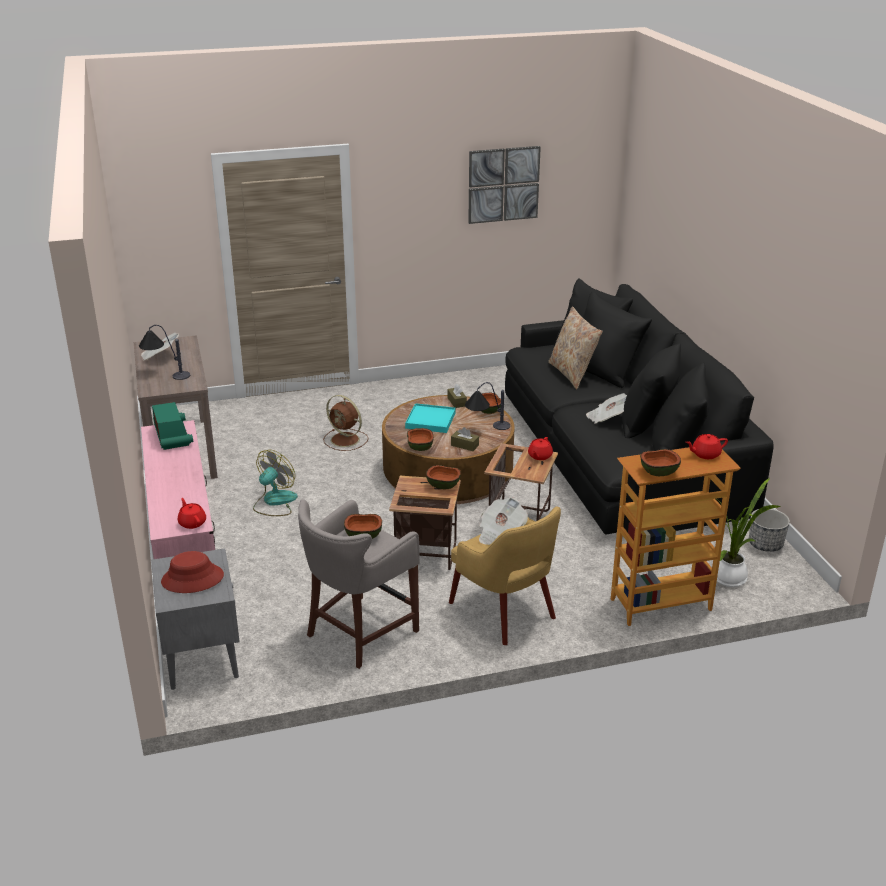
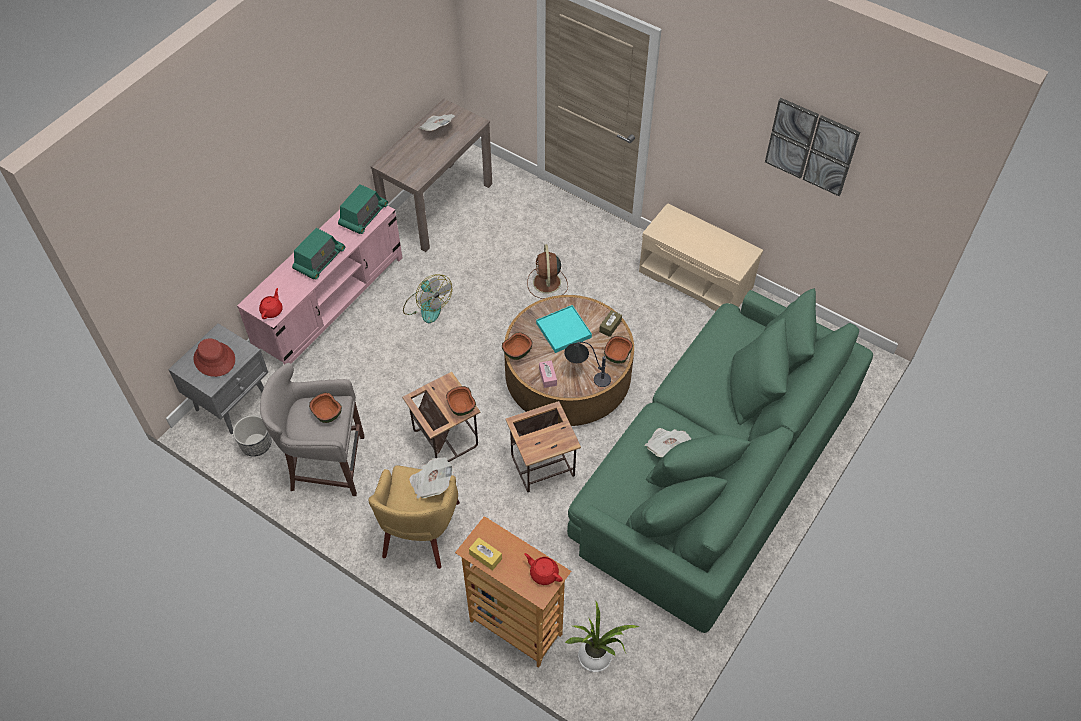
camera: 50 degrees right, 25 degrees up
table lamp [139,325,190,380] -> none
fan [253,450,298,516] -> fan turned 60 degrees clockwise [403,275,452,323]
brown tissue box [451,427,479,451] -> pink tissue box [539,360,557,388]
black sofa [505,278,774,534] -> green sofa [567,288,873,633]
red teapot [528,437,553,460] -> none
beige pillow [548,306,603,389] -> none
bowl [640,449,681,476] -> yellow tissue box [469,537,502,570]
planter [749,509,790,552] -> planter moved to [233,415,271,457]
none -> radio [292,228,345,280]
none -> beige bench [639,203,763,311]

